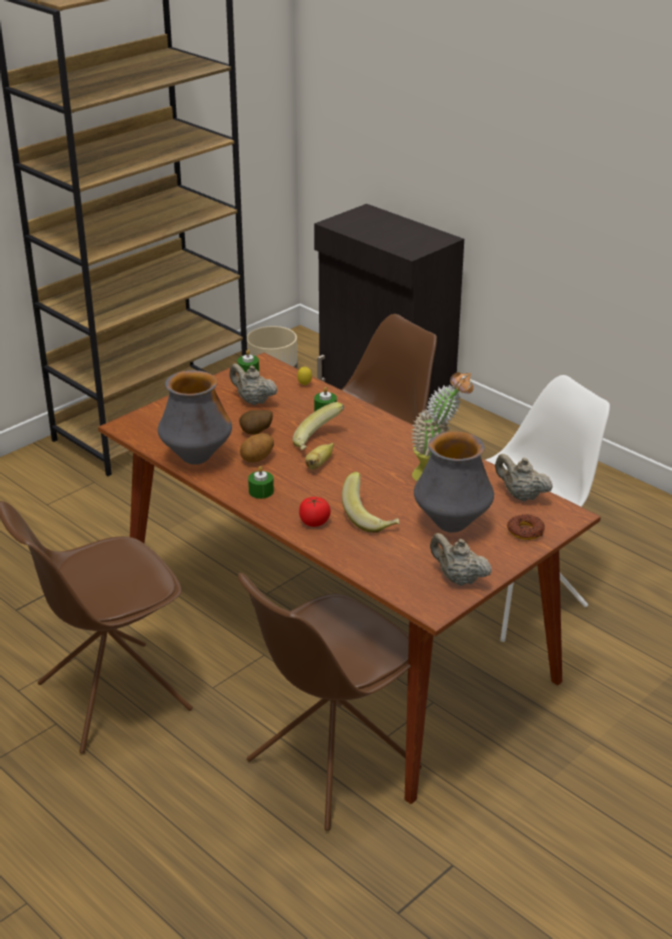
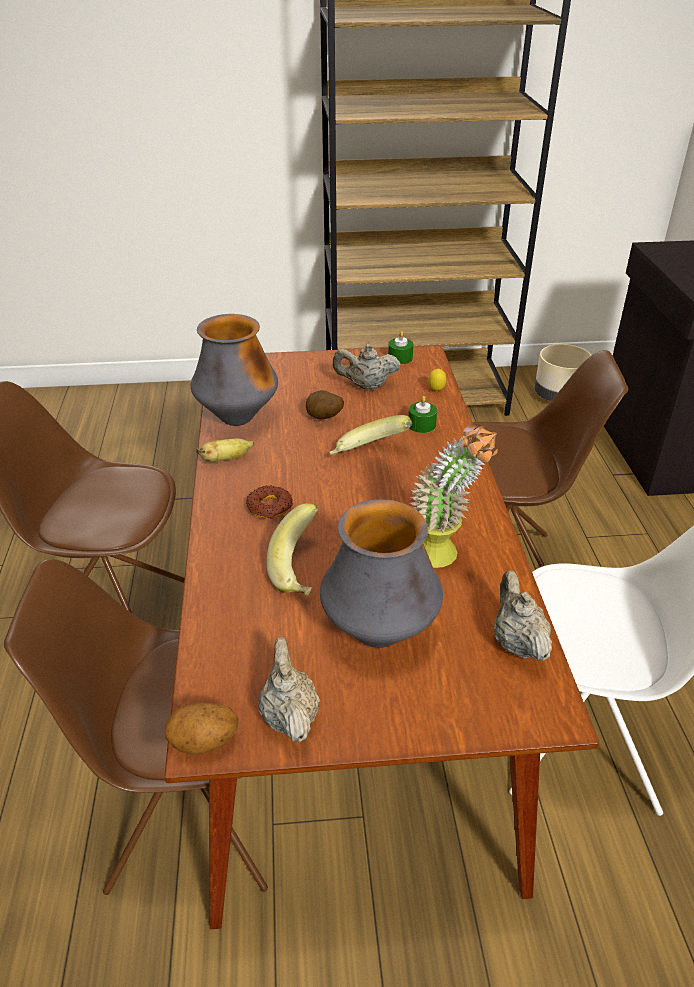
camera: 40 degrees right, 5 degrees up
beige teapot [230,363,278,405] -> beige teapot turned 75 degrees counterclockwise [333,344,401,390]
potato [240,433,274,463] -> potato moved to [165,703,238,755]
green candle [248,466,274,499] -> none
tomato [299,497,331,527] -> none
banana [305,443,334,470] -> banana moved to [196,438,254,462]
donut [507,514,545,540] -> donut moved to [246,485,293,519]

